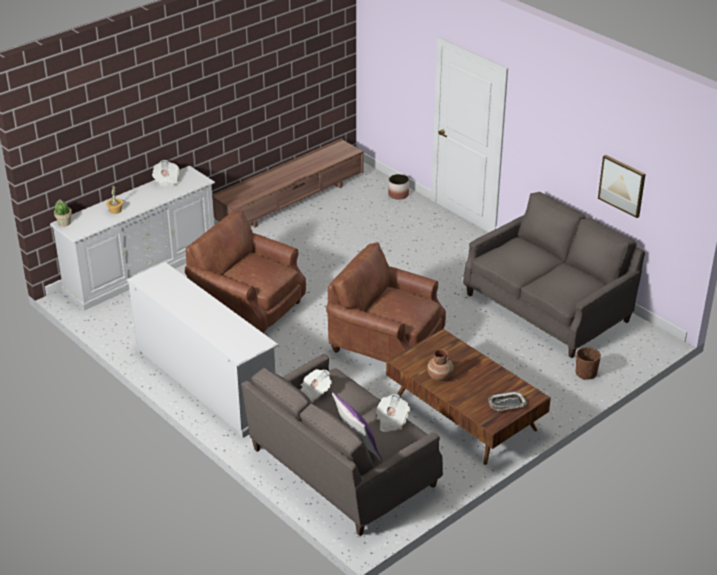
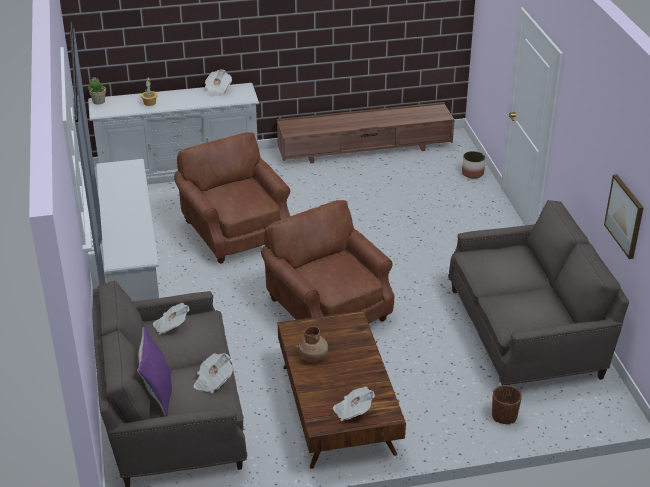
camera: 30 degrees right, 0 degrees up
tray [488,391,527,411] -> newspaper [333,387,375,421]

